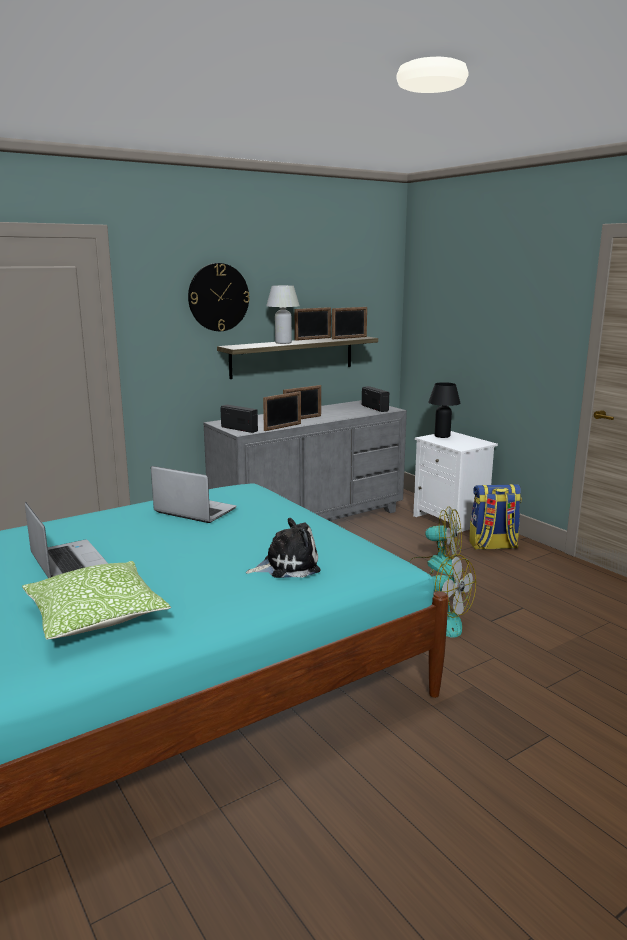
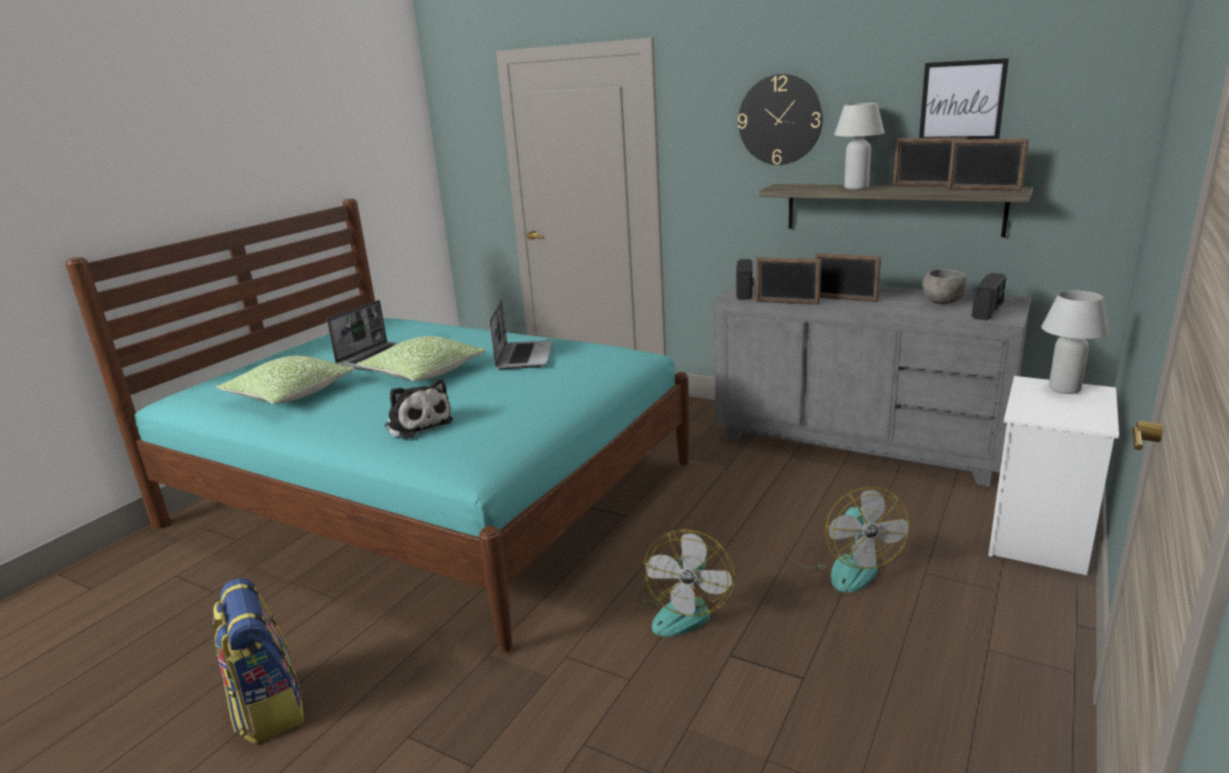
camera: 65 degrees right, 5 degrees up
black table lamp [428,382,460,438] -> white table lamp [1041,291,1109,394]
backpack [469,484,522,550] -> backpack moved to [212,578,304,744]
none -> pillow [357,336,486,381]
none -> picture [919,58,1009,139]
none -> grey bowl [922,269,968,305]

